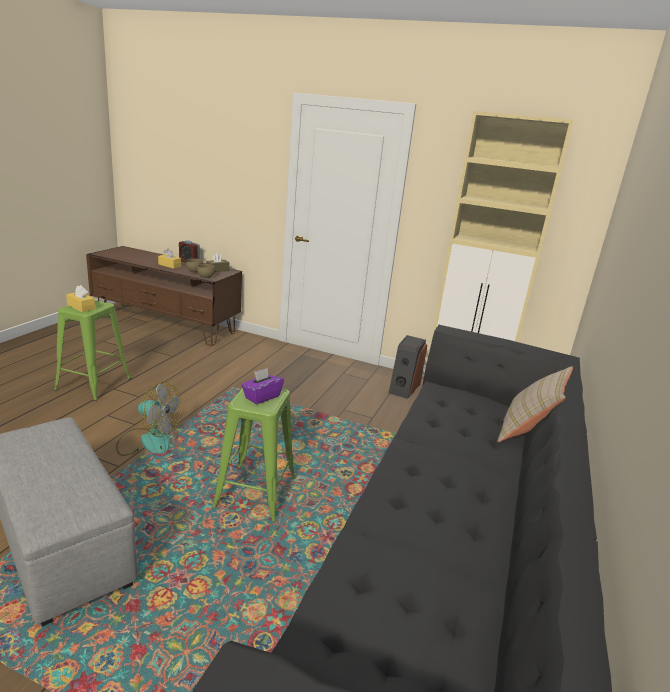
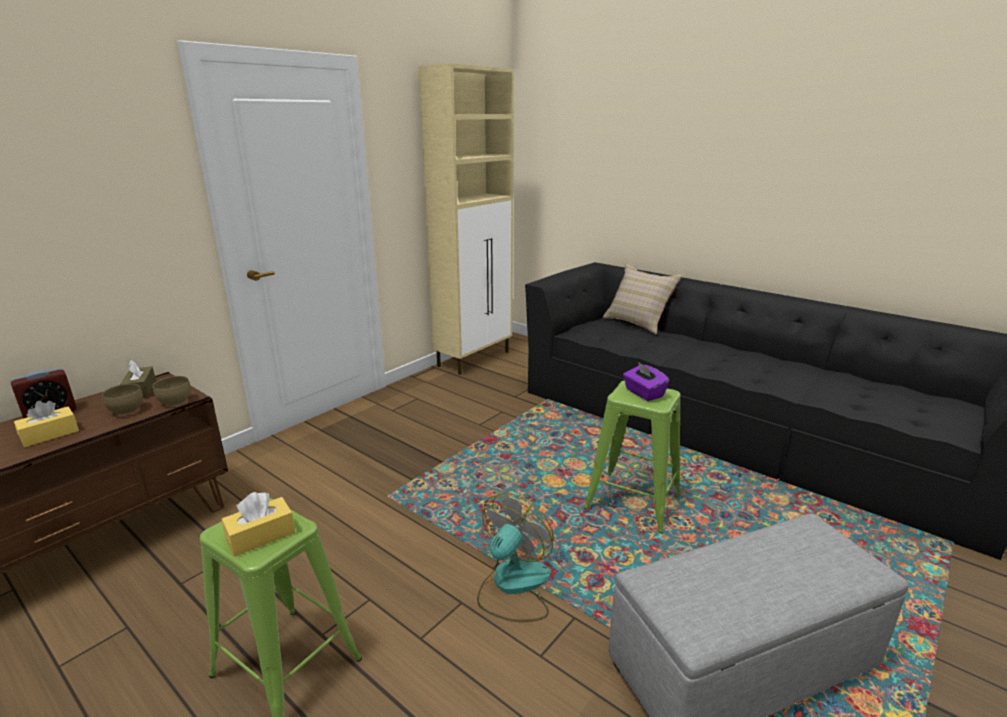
camera: 70 degrees left, 0 degrees up
speaker [389,335,427,399] -> none

